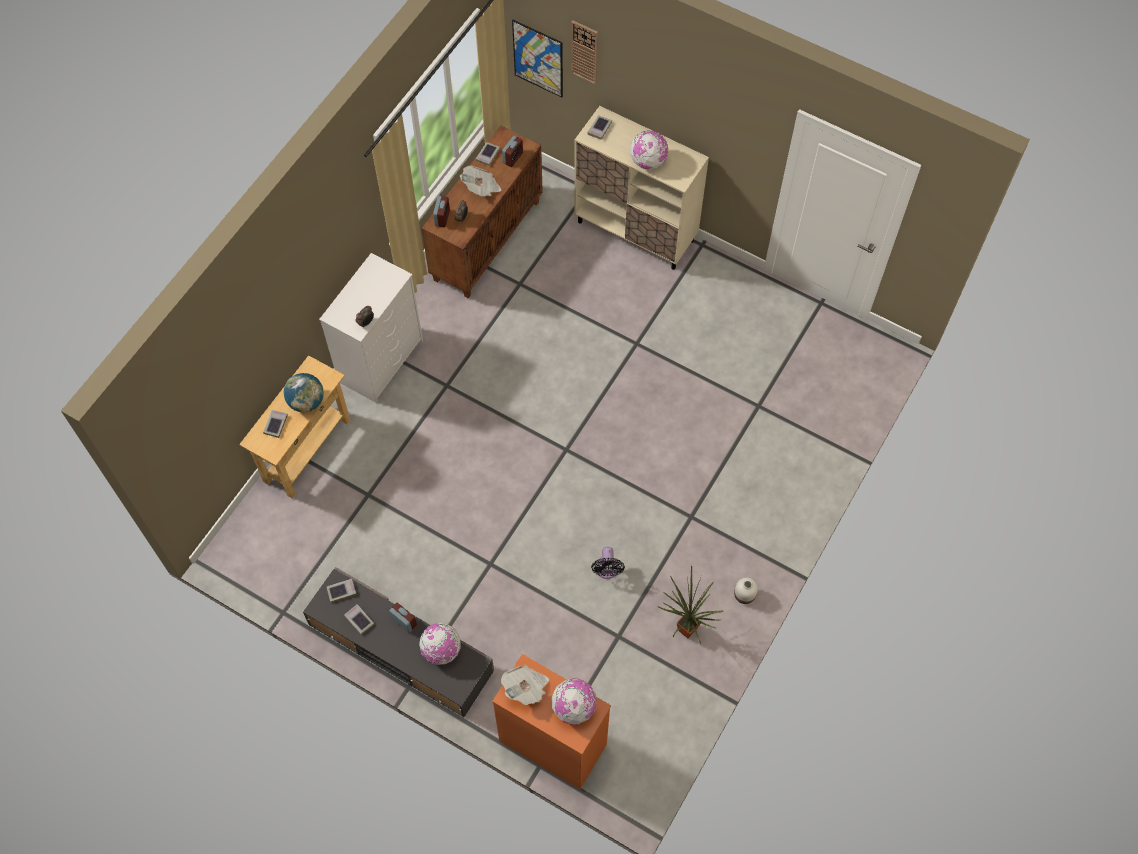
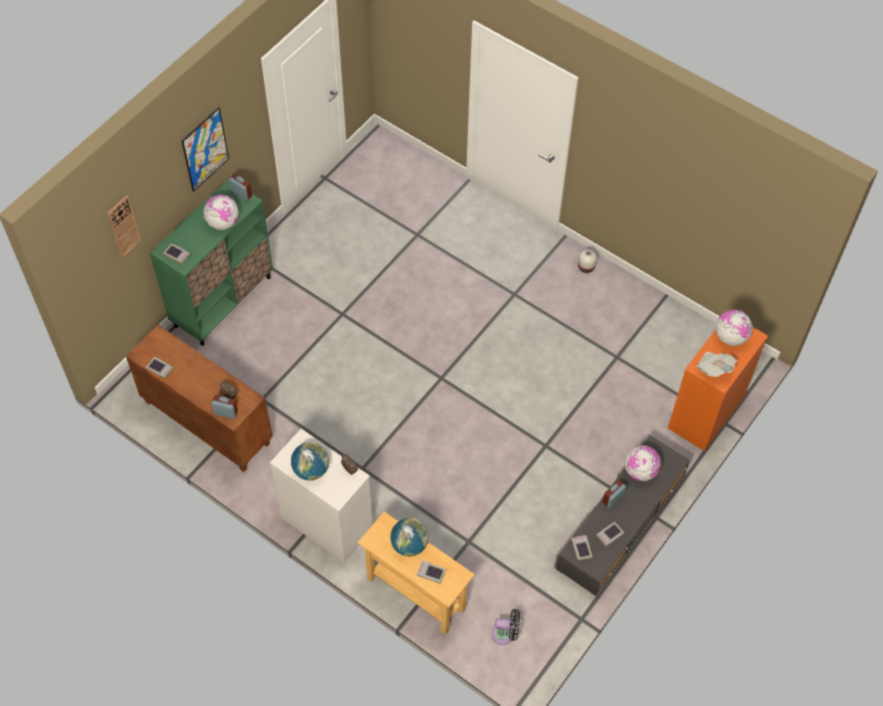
camera: 85 degrees left, 5 degrees down
newspaper [460,165,502,197] -> none
alarm clock [502,136,523,167] -> alarm clock moved to [228,174,252,202]
picture [512,20,563,97] -> picture moved to [182,107,229,192]
beige cabinet [574,106,709,270] -> green cabinet [150,179,273,346]
black fan [591,547,625,579] -> black fan moved to [491,609,520,645]
potted plant [657,565,723,644] -> none
none -> globe [291,442,329,481]

